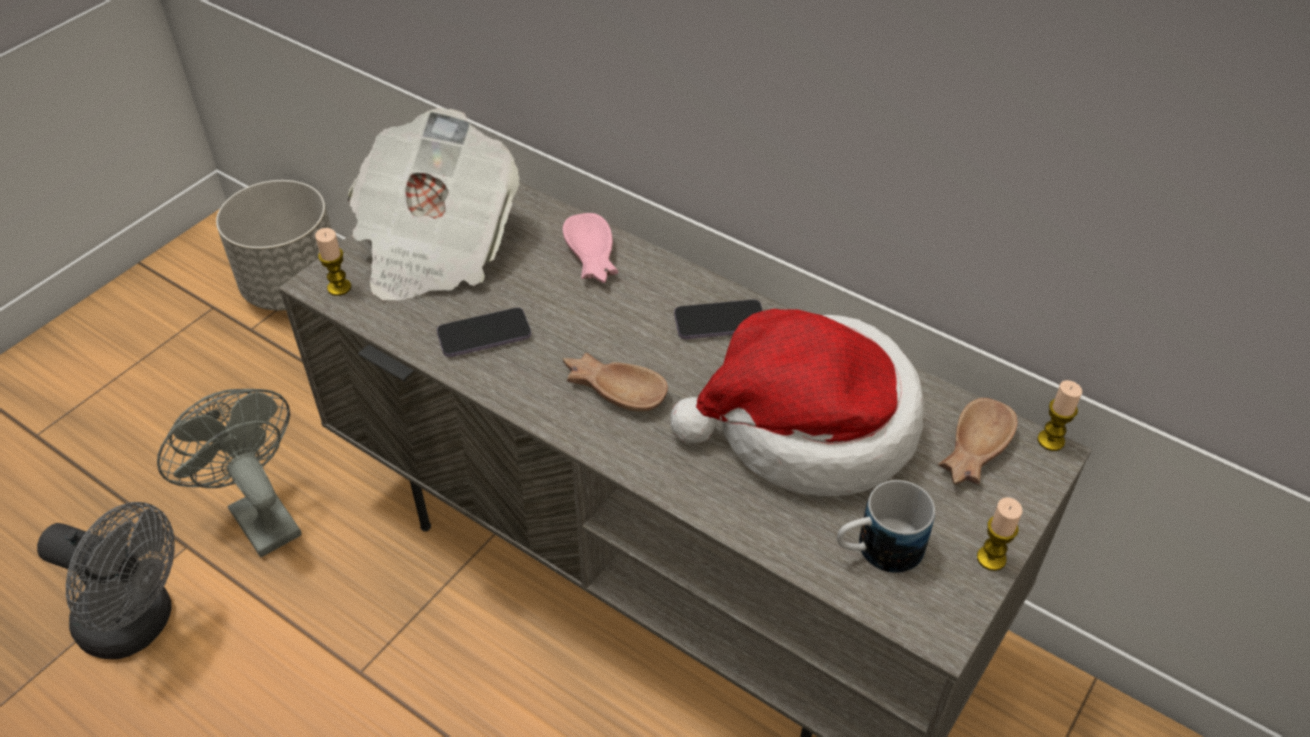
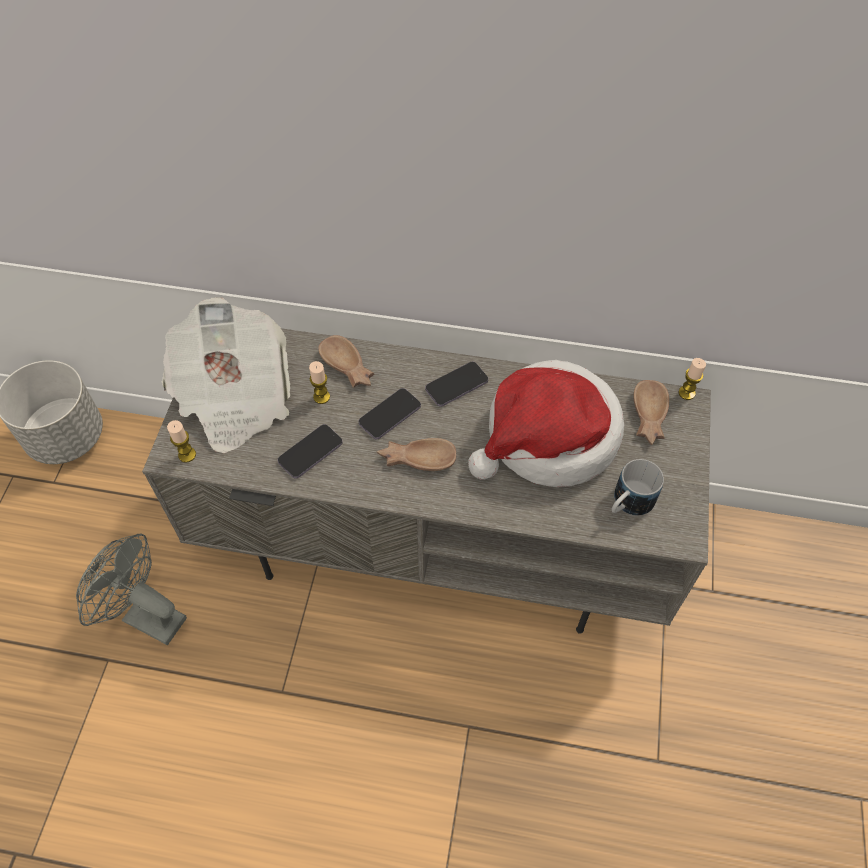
camera: 25 degrees left, 10 degrees up
grey fan [37,502,175,659] -> none
pink bowl [563,213,618,283] -> brown bowl [318,335,374,388]
candle [977,497,1022,571] -> candle moved to [309,361,330,404]
none -> phone [358,388,421,439]

